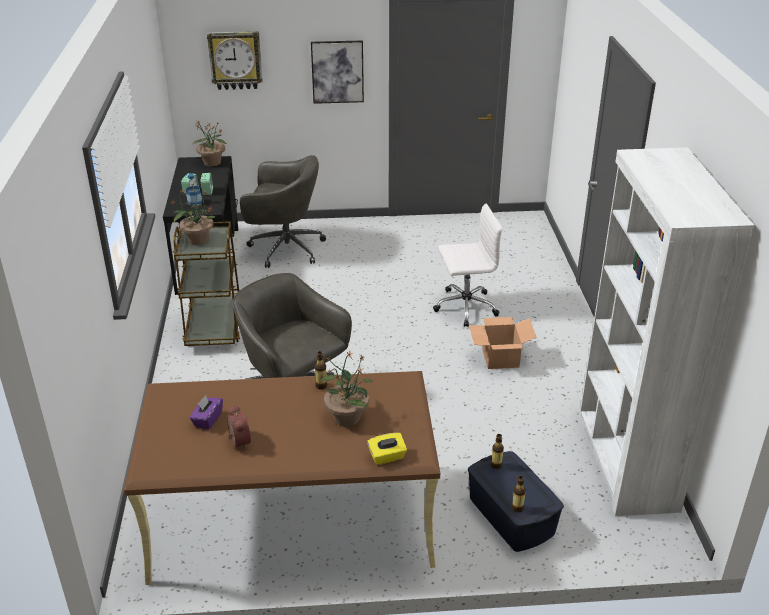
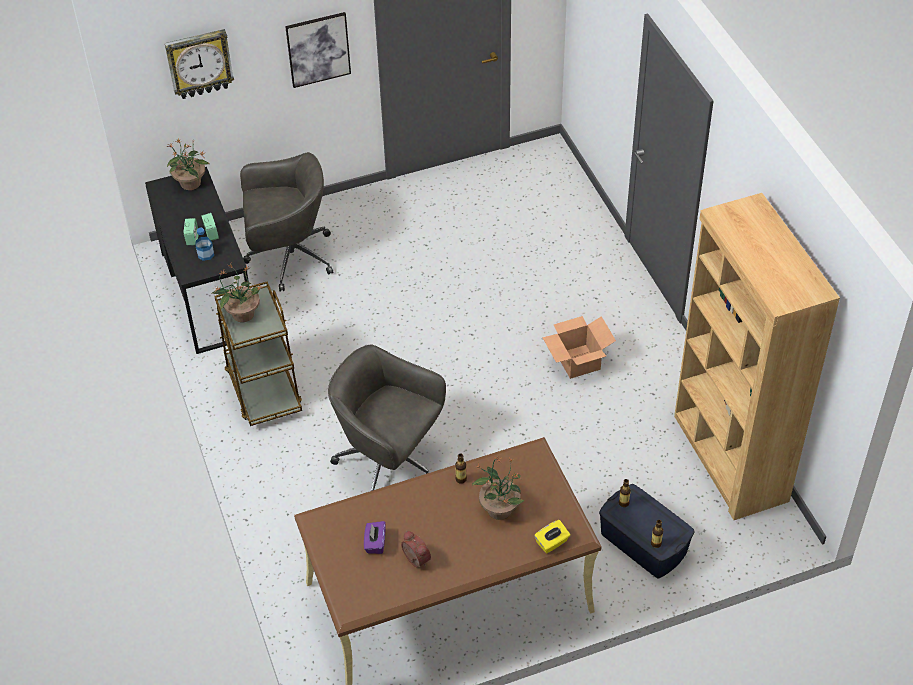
camera: 15 degrees left, 15 degrees up
white office chair [433,203,503,327] -> none
white bookcase [579,147,755,516] -> brown bookcase [674,193,840,520]

